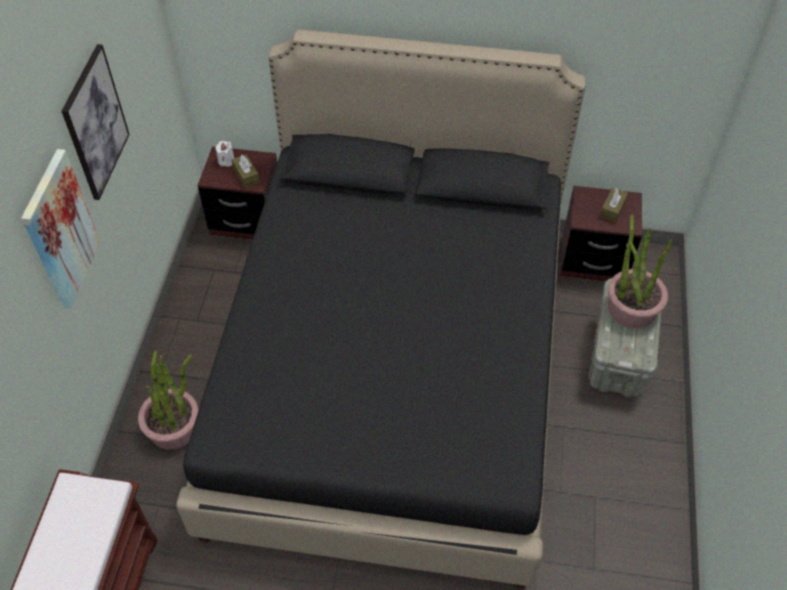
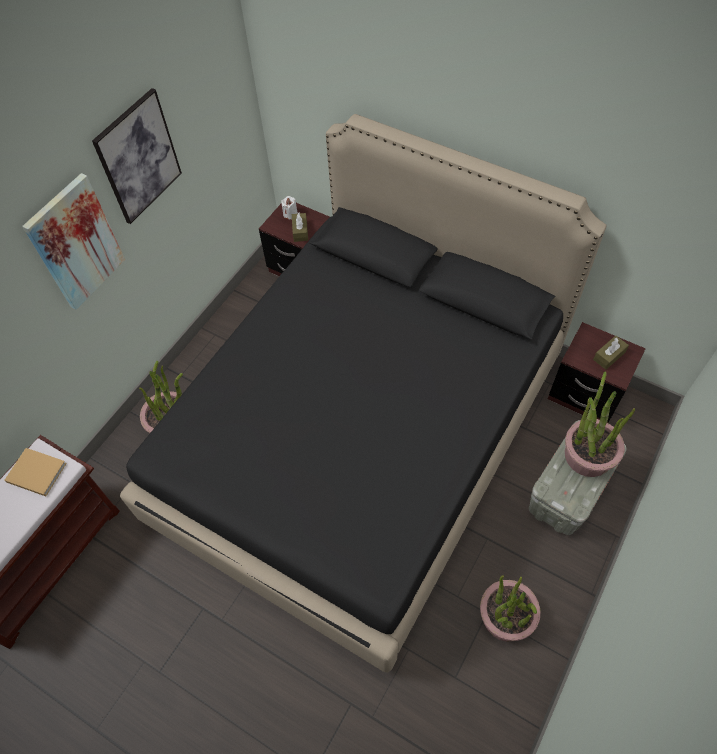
camera: 25 degrees right, 5 degrees up
none -> beige book [4,448,67,496]
none -> potted plant [480,576,541,642]

